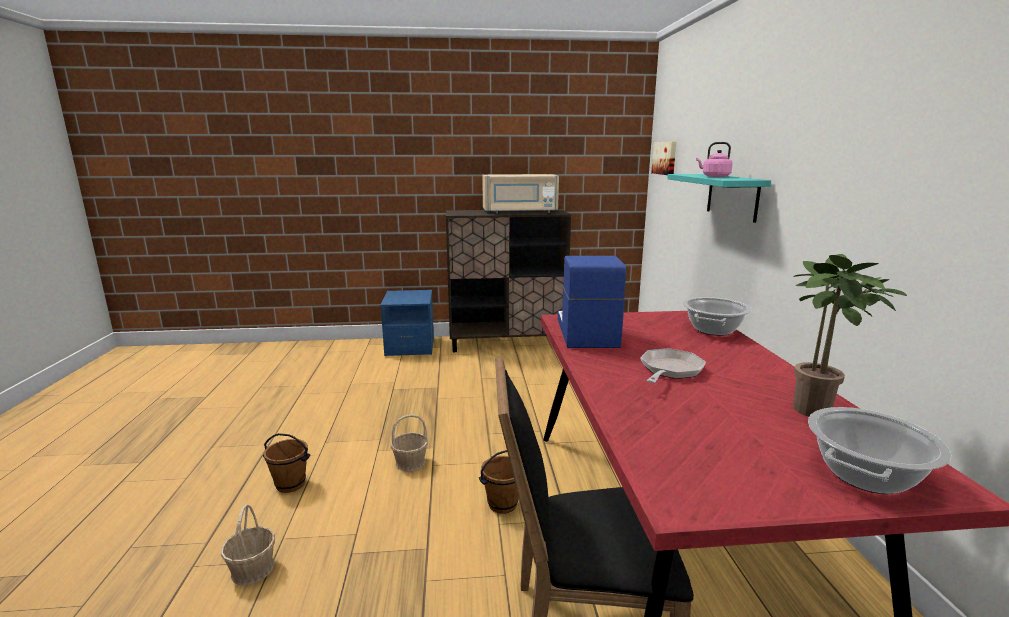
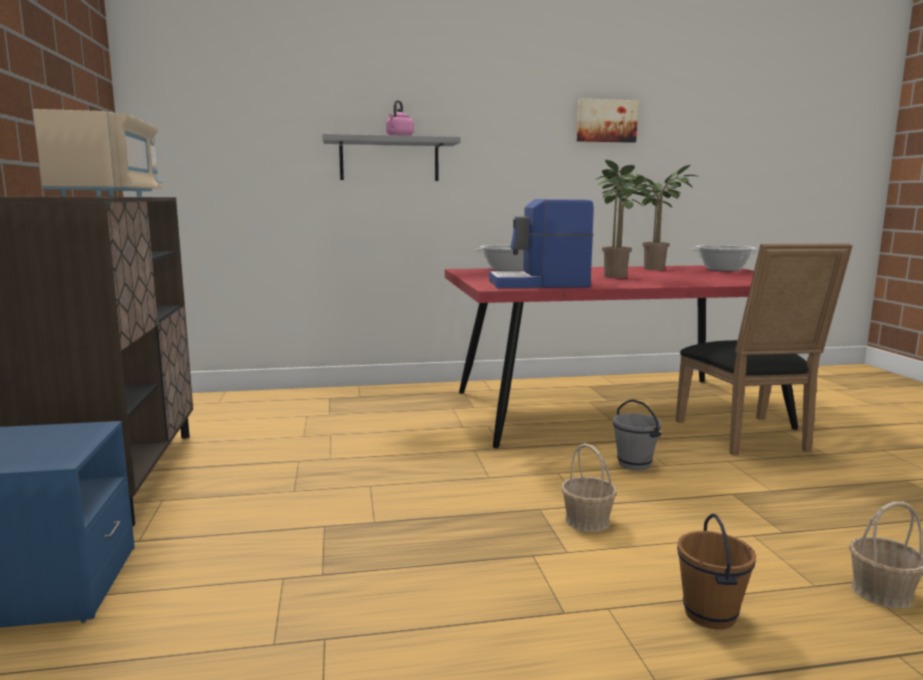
camera: 95 degrees left, 5 degrees down
brown bucket [479,450,519,514] -> grey bucket [613,399,662,470]
frying pan [640,348,706,383] -> potted plant [595,160,655,278]
picture [651,142,677,175] -> picture moved to [577,98,639,143]
turquoise shelf [667,174,771,223] -> grey shelf [322,134,461,181]

